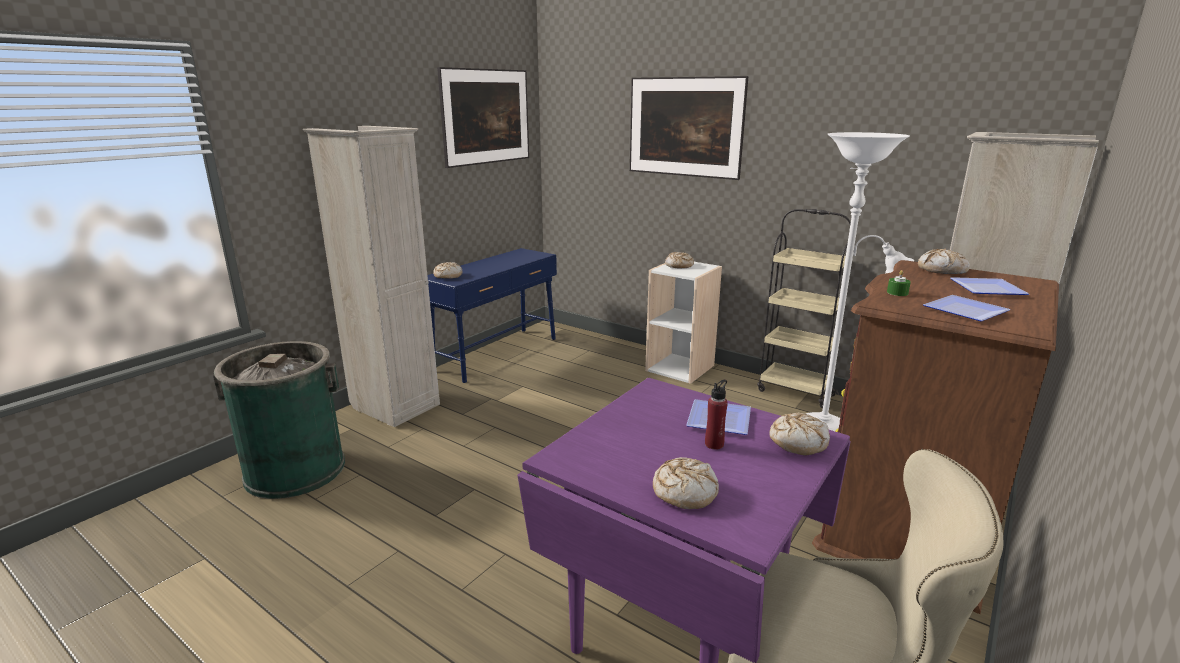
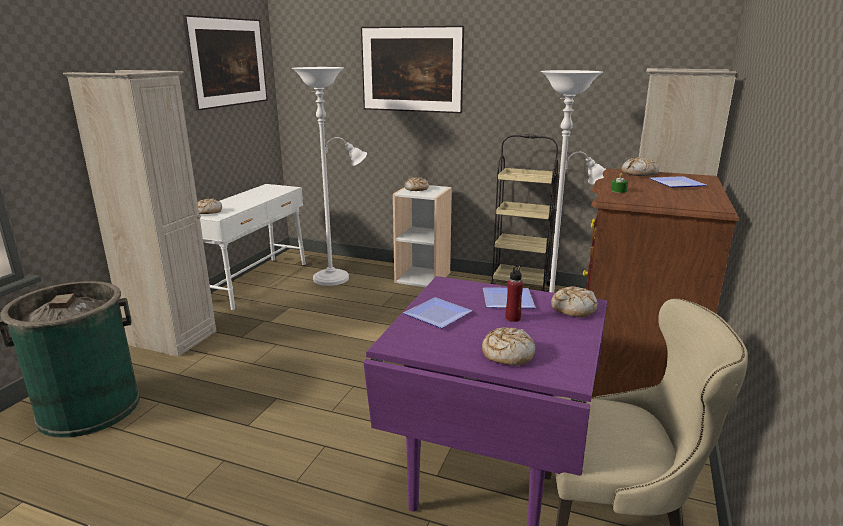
camera: 15 degrees left, 0 degrees up
blue console table [427,248,557,383] -> white console table [199,184,306,310]
plate [923,295,1010,321] -> plate moved to [404,297,473,328]
none -> white floor lamp [292,67,367,286]

